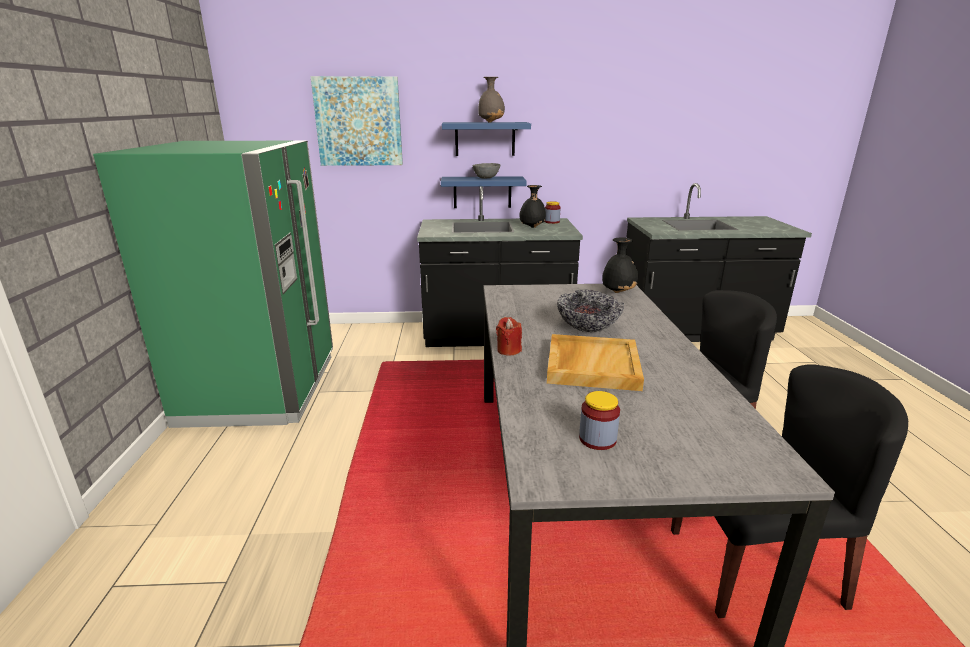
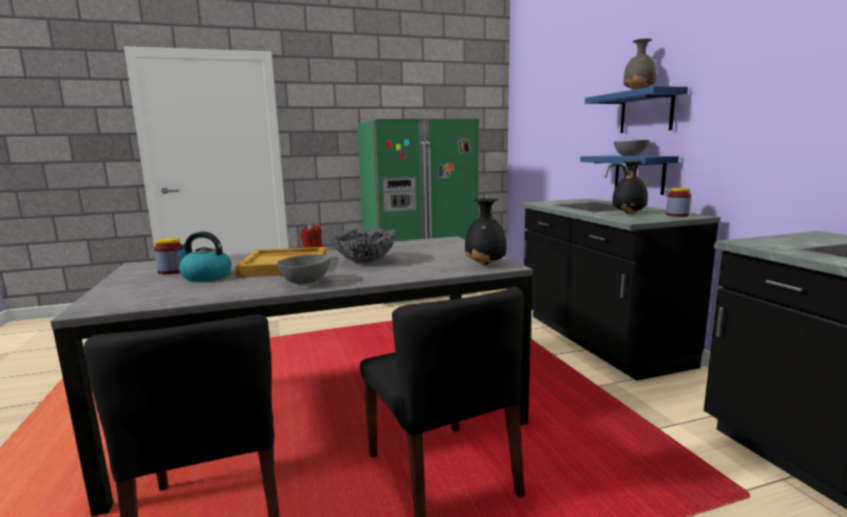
camera: 75 degrees right, 10 degrees down
picture [311,76,403,166] -> none
none -> kettle [175,232,232,282]
none -> grey bowl [277,254,331,284]

